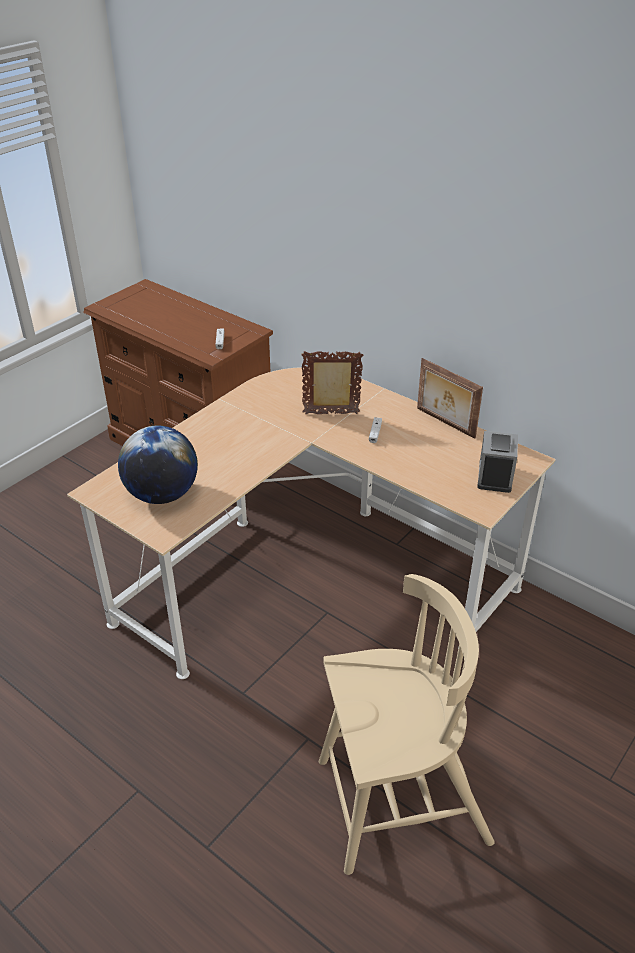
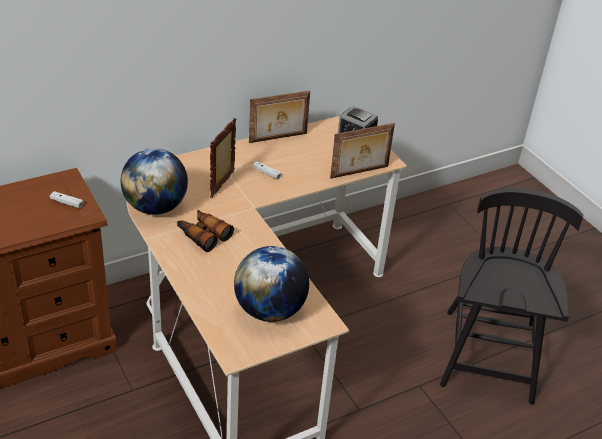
camera: 70 degrees left, 0 degrees up
beige chair [319,574,495,875] -> black chair [440,188,583,405]
none -> globe [121,148,188,215]
none -> binoculars [177,210,234,252]
none -> picture frame [330,123,395,178]

